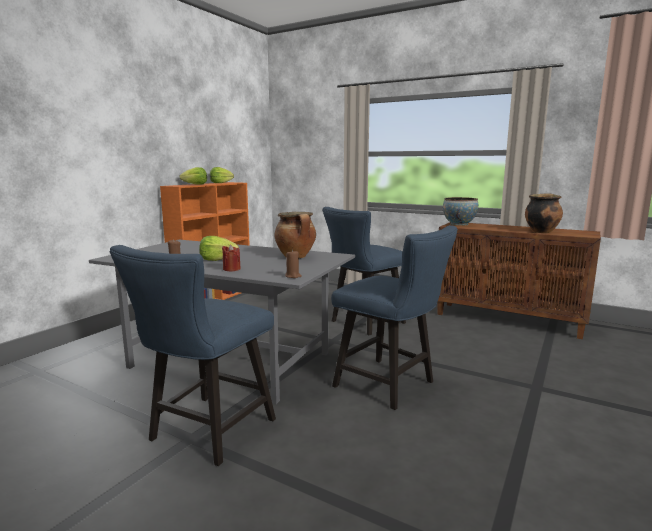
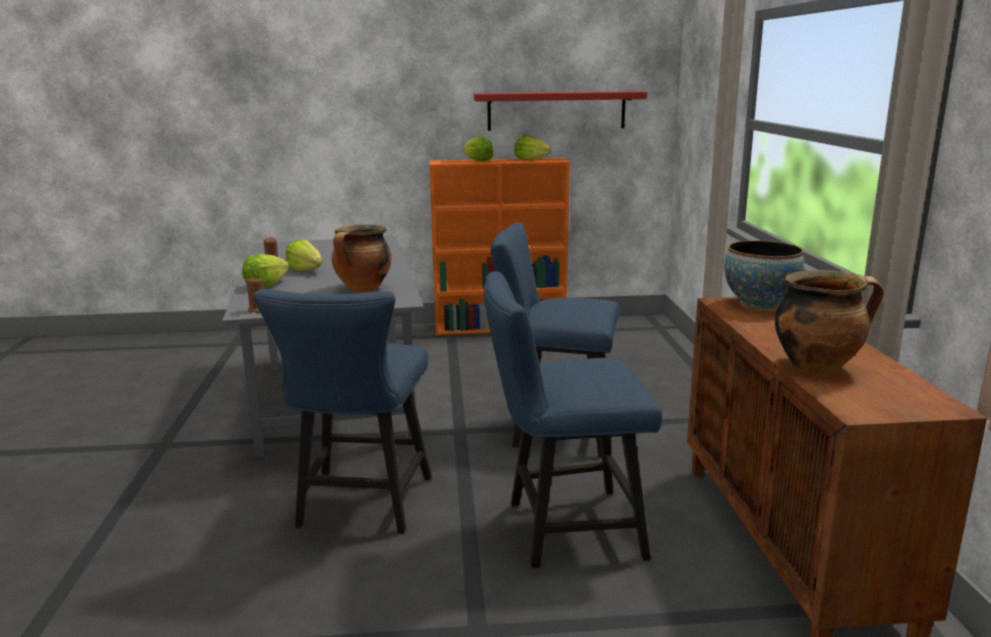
camera: 55 degrees right, 5 degrees up
blue chair [110,245,276,466] -> blue chair moved to [484,272,662,568]
red candle [222,245,241,271] -> lettuce [242,254,289,287]
none -> red shelf [474,91,647,131]

